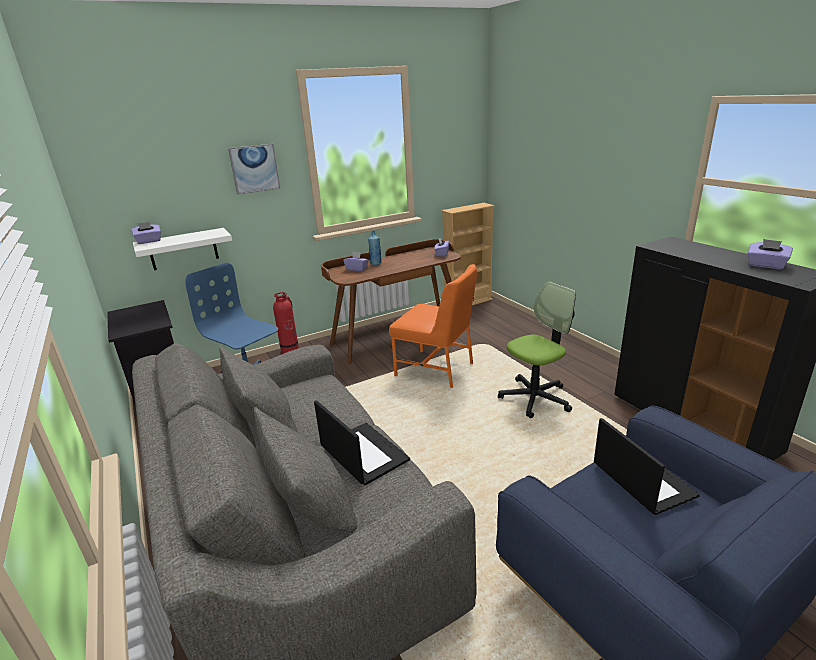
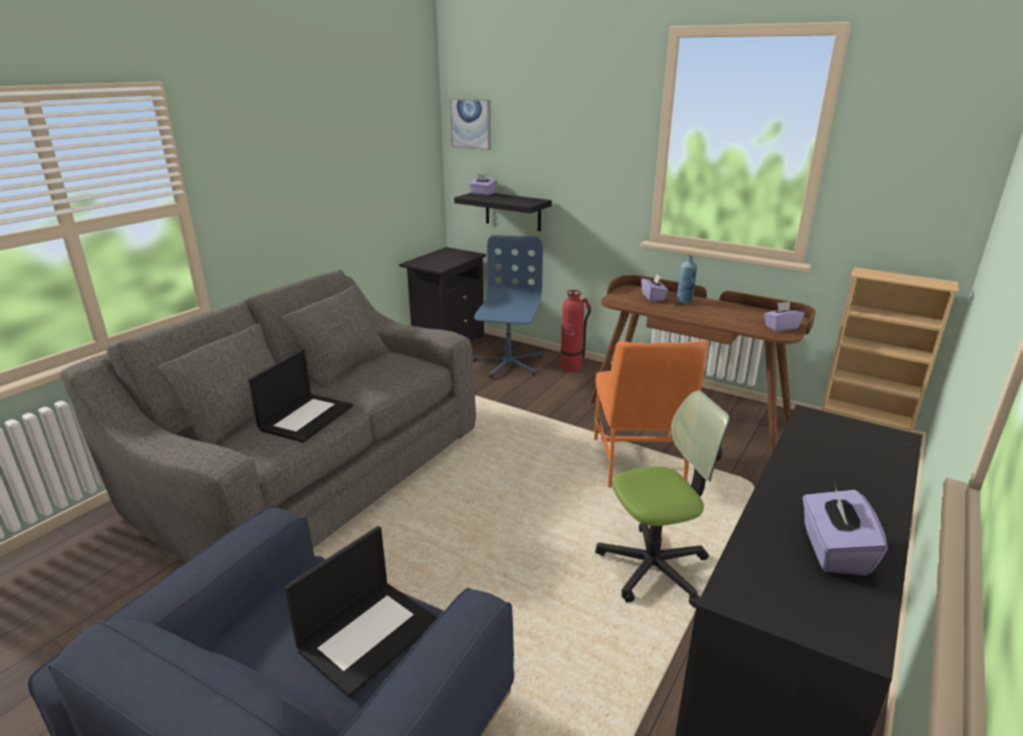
camera: 60 degrees right, 0 degrees up
white shelf [133,228,232,270] -> black shelf [454,193,552,231]
picture [228,144,280,194] -> picture moved to [450,98,491,150]
office chair [498,282,576,418] -> office chair turned 45 degrees counterclockwise [595,390,730,608]

